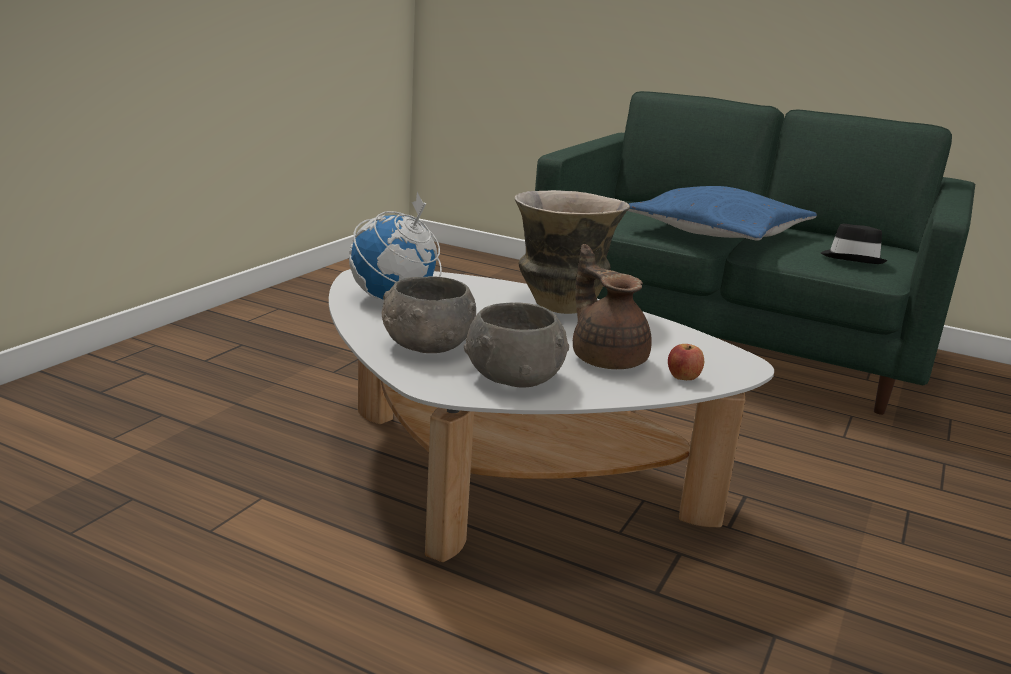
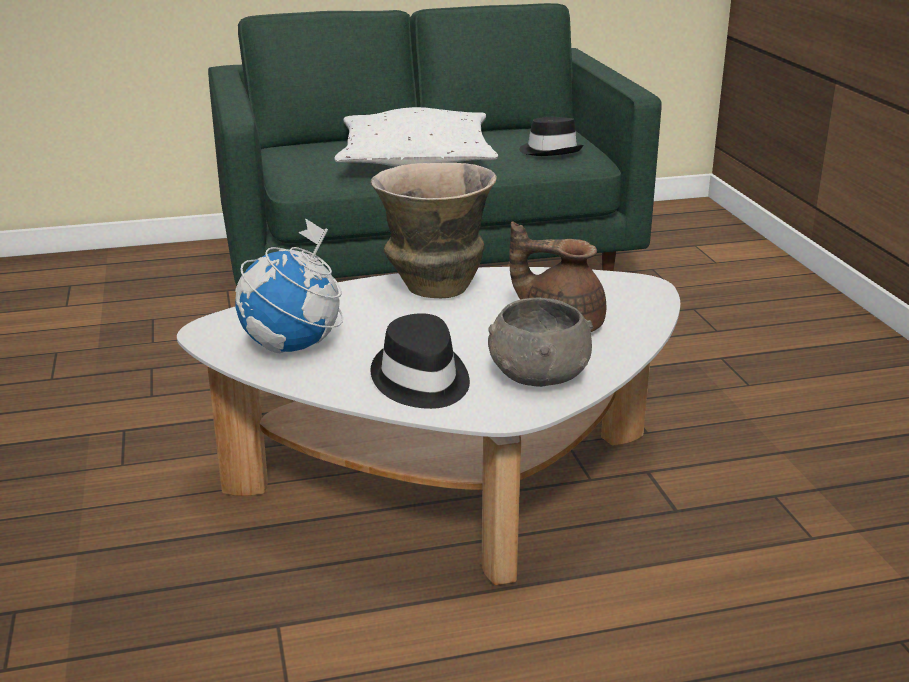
camera: 40 degrees left, 5 degrees up
grey bowl [382,276,476,353] -> black hat [370,313,470,409]
blue pillow [628,186,817,241] -> white pillow [335,107,498,167]
apple [668,344,704,380] -> none

